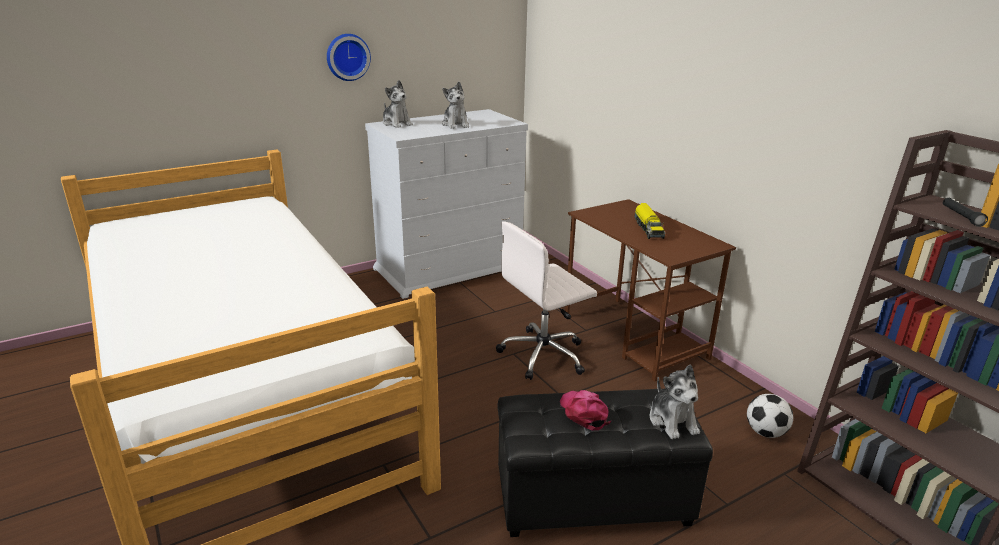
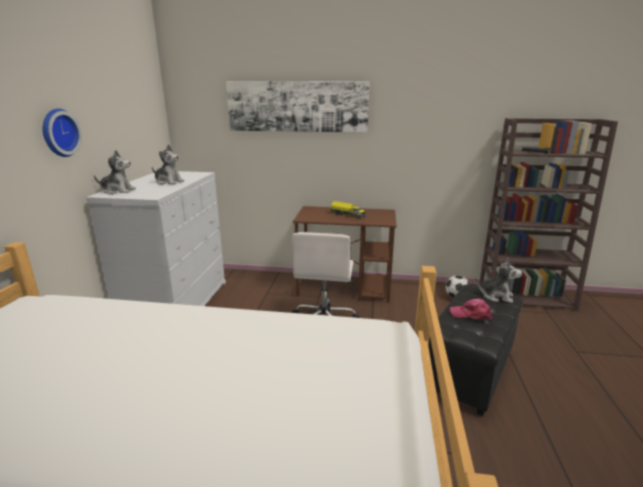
camera: 50 degrees left, 5 degrees down
none -> picture [226,81,370,133]

